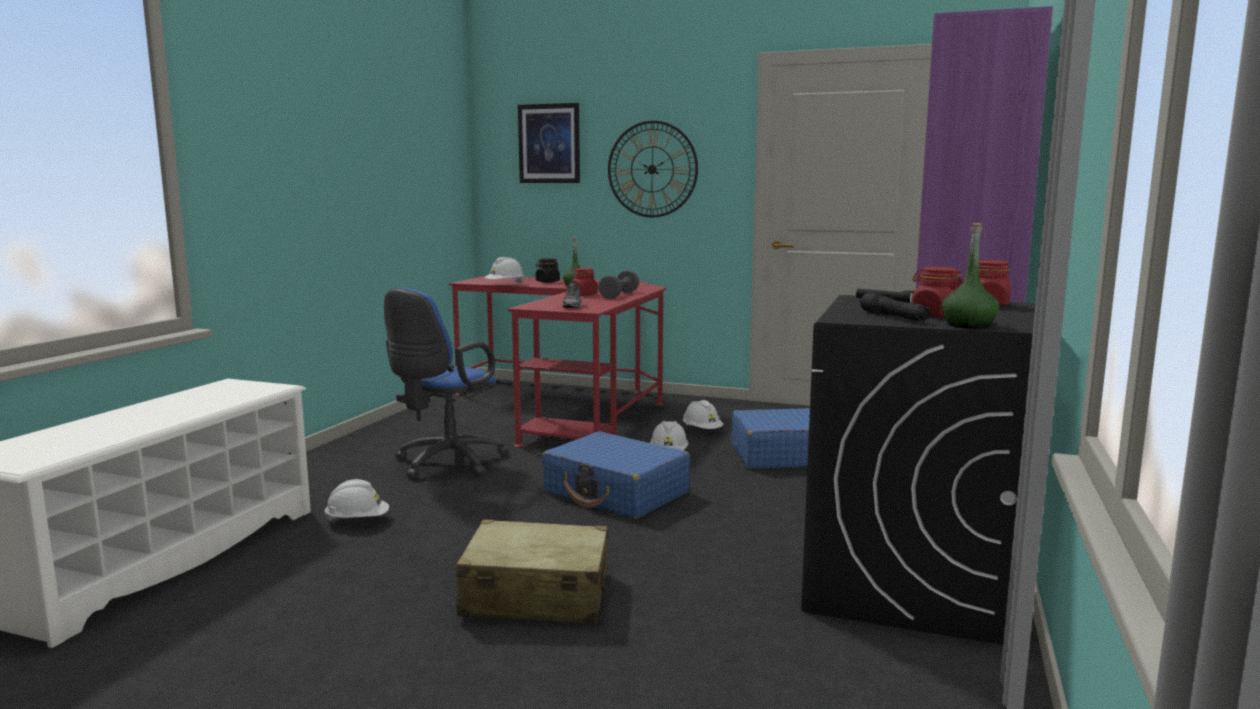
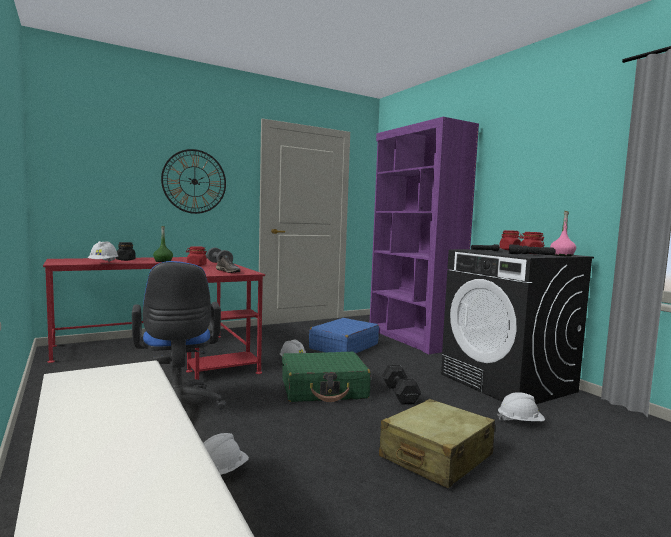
camera: 50 degrees left, 5 degrees down
picture [518,103,580,183] -> none
blue suitcase [542,431,690,519] -> green suitcase [282,352,371,402]
white hard hat [683,400,723,429] -> white hard hat moved to [497,392,545,421]
green bottle [942,223,999,329] -> pink bottle [550,211,576,257]
none -> black dumbbell [382,365,422,405]

